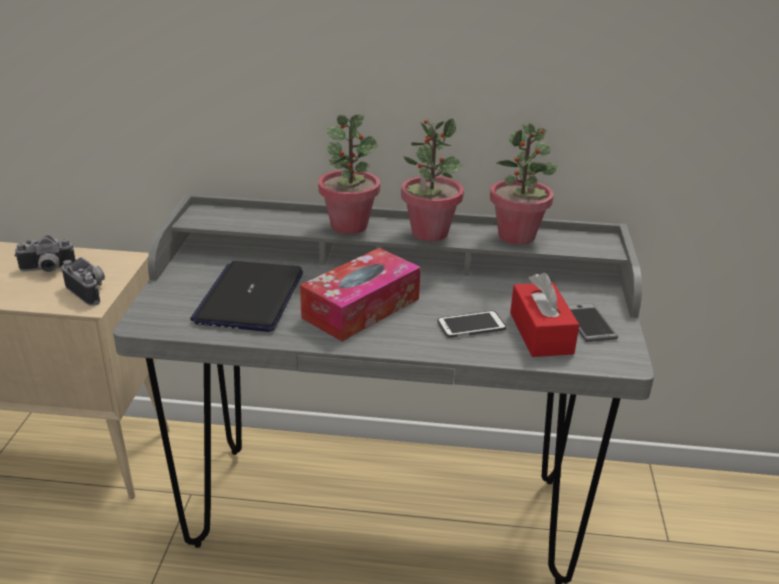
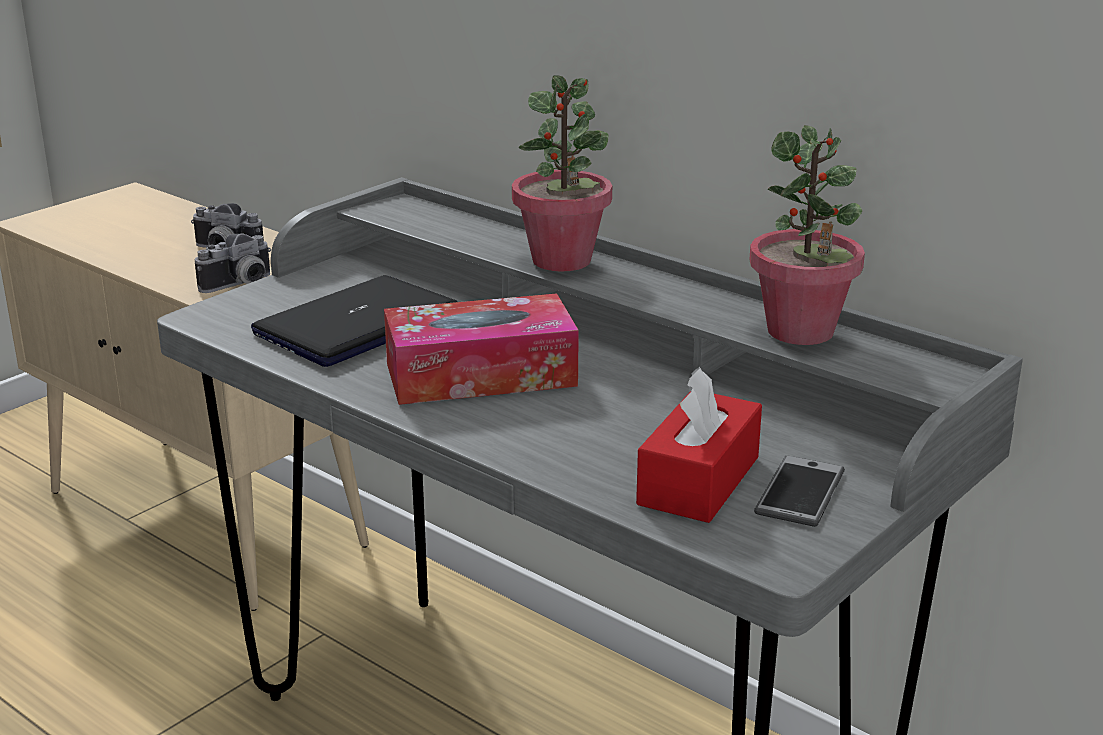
camera: 35 degrees right, 5 degrees down
camera [62,257,105,306] -> camera turned 60 degrees clockwise [194,234,271,293]
potted plant [401,118,464,241] -> none
phone [437,311,506,338] -> none

